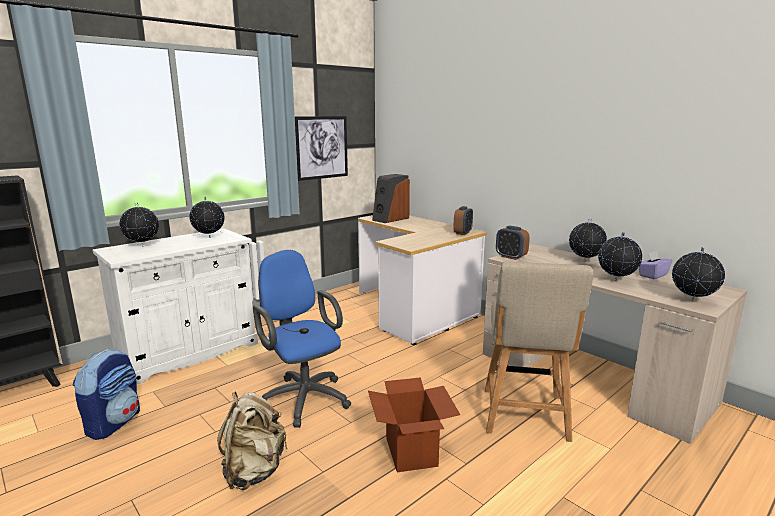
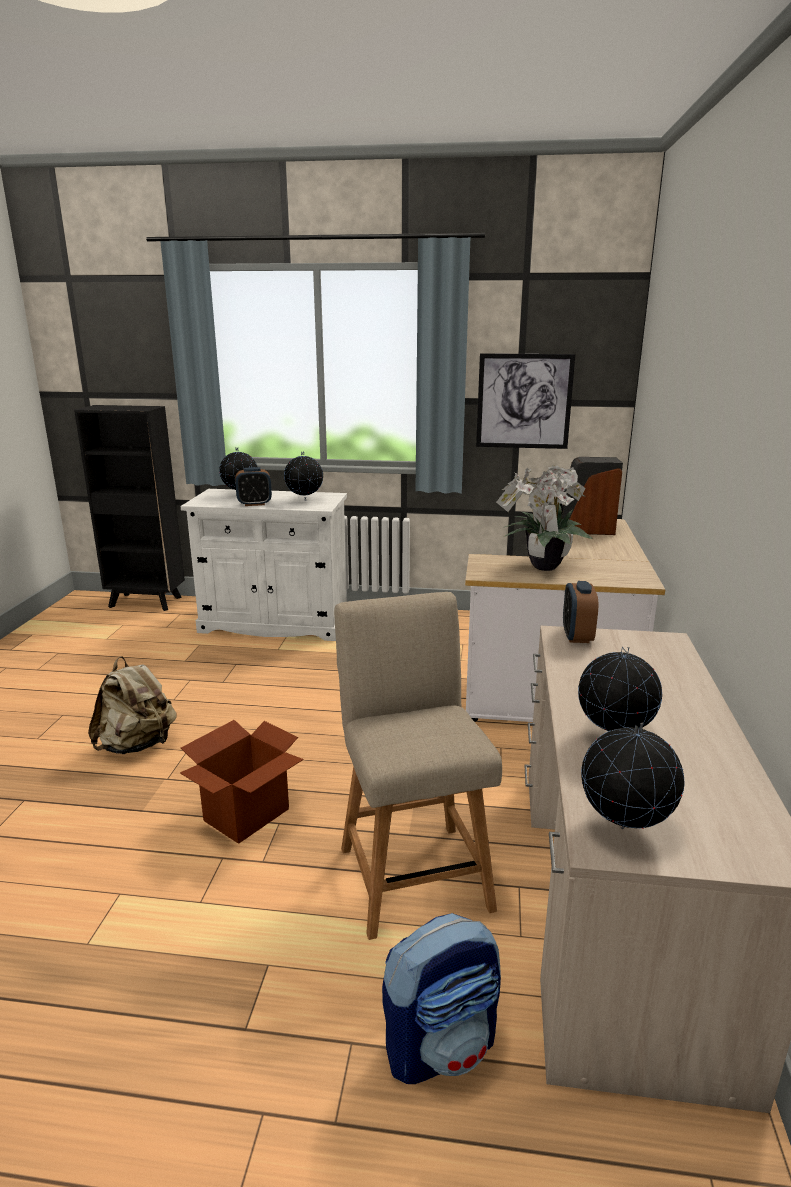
camera: 50 degrees right, 5 degrees up
backpack [73,349,140,440] -> backpack moved to [382,913,501,1084]
blue office chair [253,250,351,428] -> none
alarm clock [453,206,473,235] -> alarm clock moved to [235,467,272,506]
beige chair [485,261,594,442] -> beige chair turned 105 degrees clockwise [334,592,502,940]
globe [569,219,607,262] -> none
purple tissue box [639,251,672,279] -> none
none -> potted plant [496,465,592,571]

